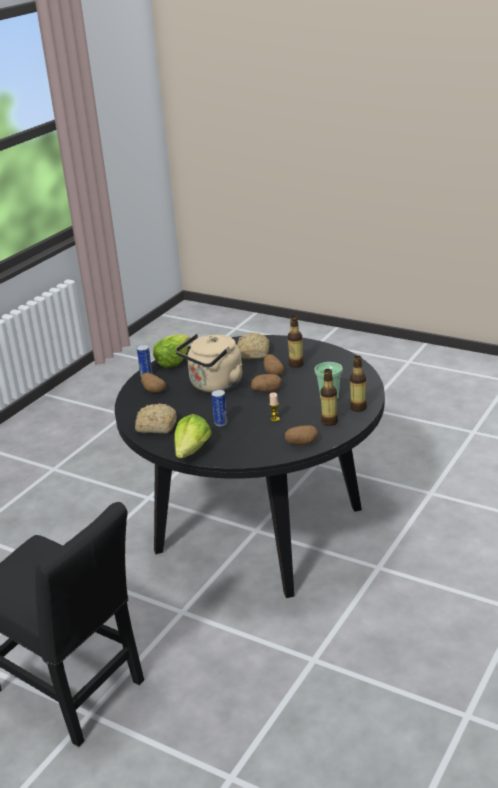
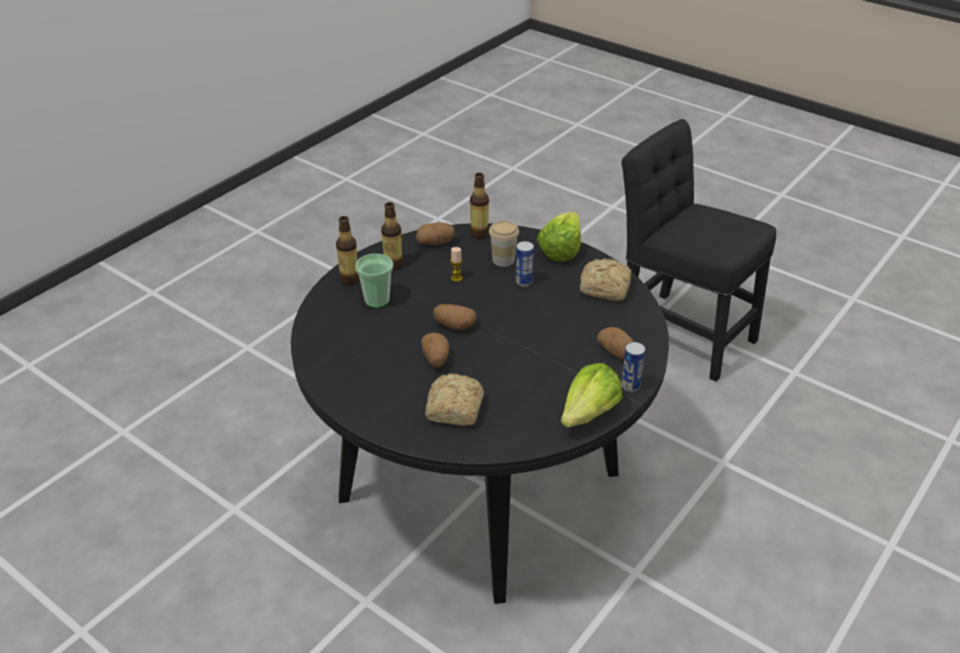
camera: 175 degrees left, 10 degrees up
beige kettle [176,334,242,393] -> none
bottle [288,316,304,368] -> bottle moved to [470,173,489,239]
none -> cup [489,220,519,267]

